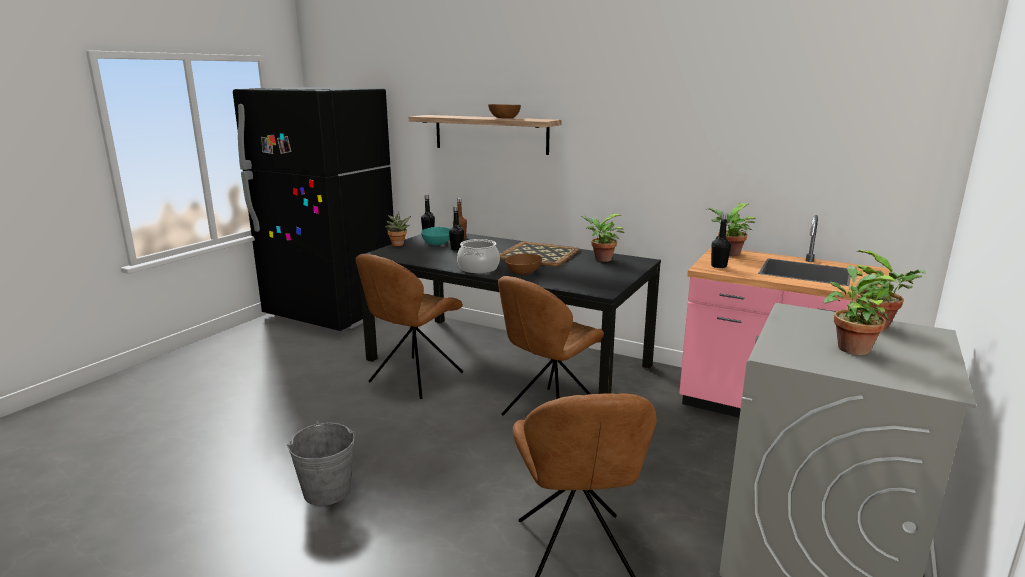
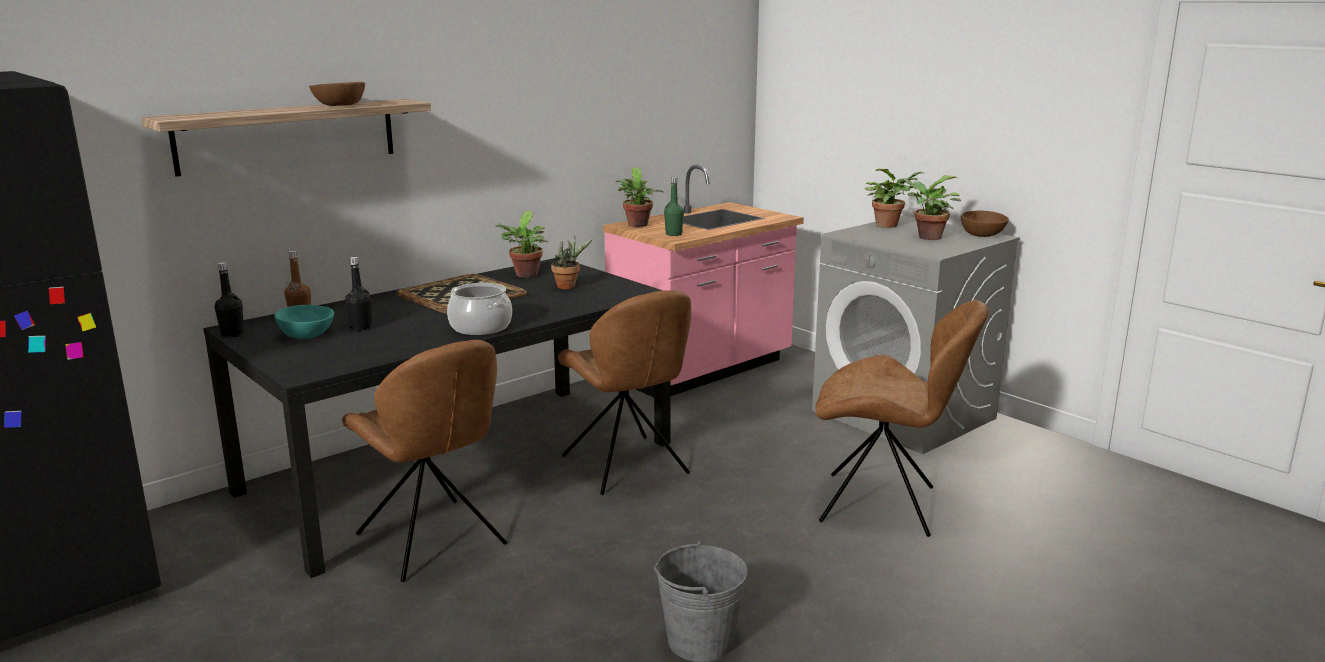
camera: 70 degrees left, 0 degrees up
potted plant [385,212,411,246] -> potted plant moved to [551,235,592,289]
brown bowl [505,254,542,275] -> brown bowl moved to [961,211,1009,237]
black bottle [711,213,731,268] -> green bottle [664,177,684,236]

